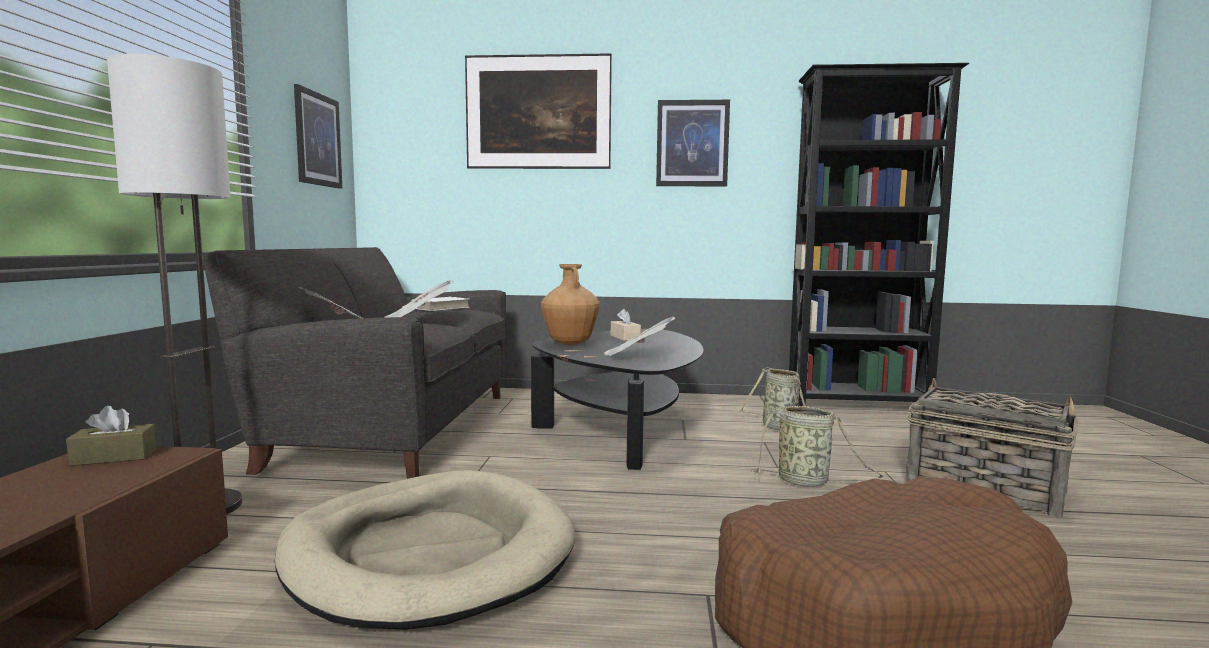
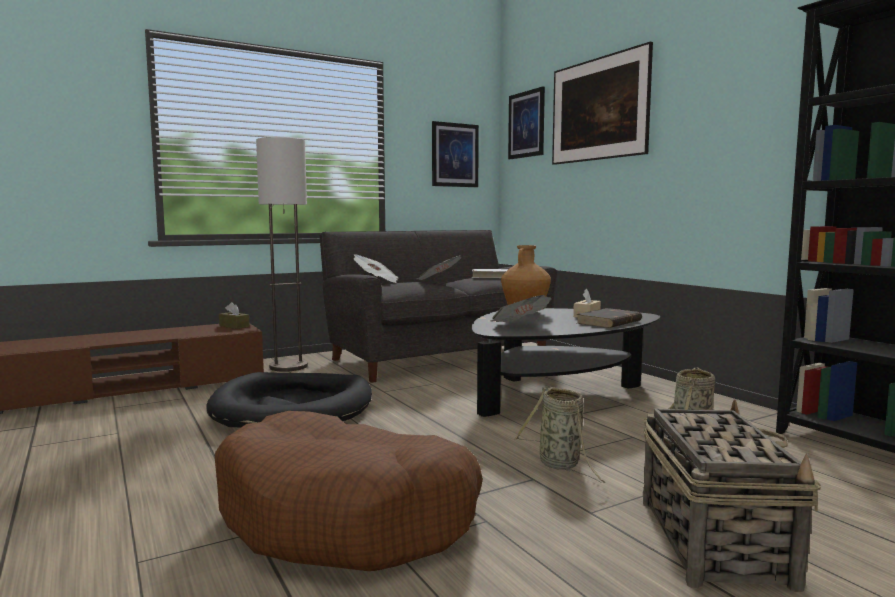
camera: 55 degrees right, 0 degrees up
beige dog bed [275,470,575,630] -> black dog bed [206,372,372,427]
picture [656,100,730,186] -> picture moved to [508,87,545,159]
none -> brown book [576,308,642,328]

